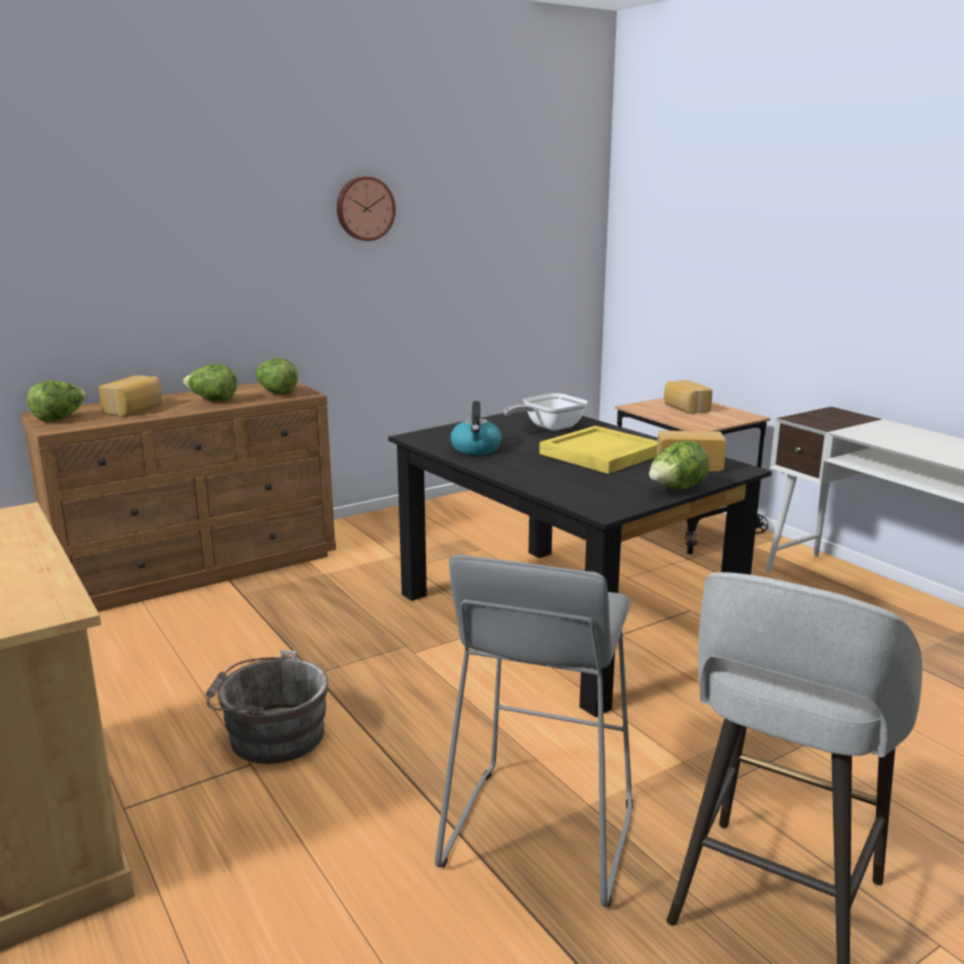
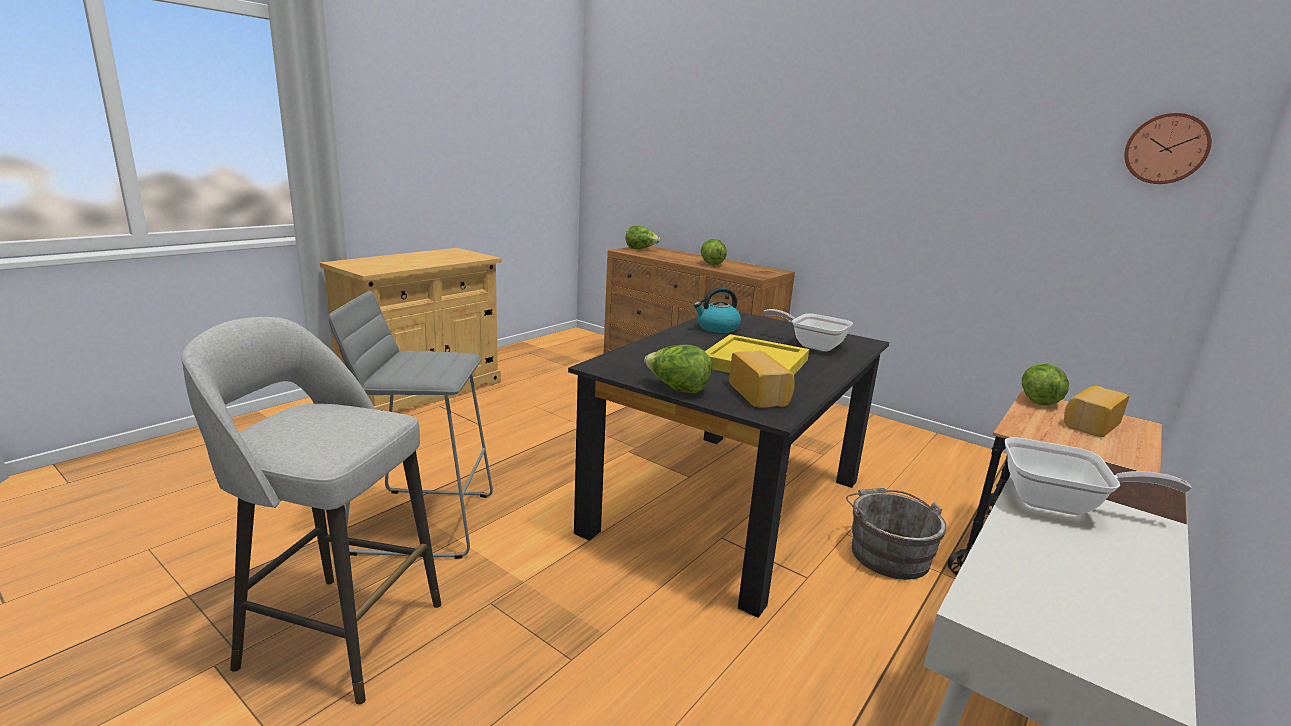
camera: 70 degrees right, 0 degrees up
bread [99,375,162,416] -> none
grey bucket [206,650,329,764] -> grey bucket moved to [846,488,947,580]
lettuce [256,358,298,395] -> lettuce moved to [1022,364,1069,406]
wall clock [337,176,396,241] -> wall clock moved to [1124,113,1212,184]
none -> frying pan [1005,437,1191,515]

